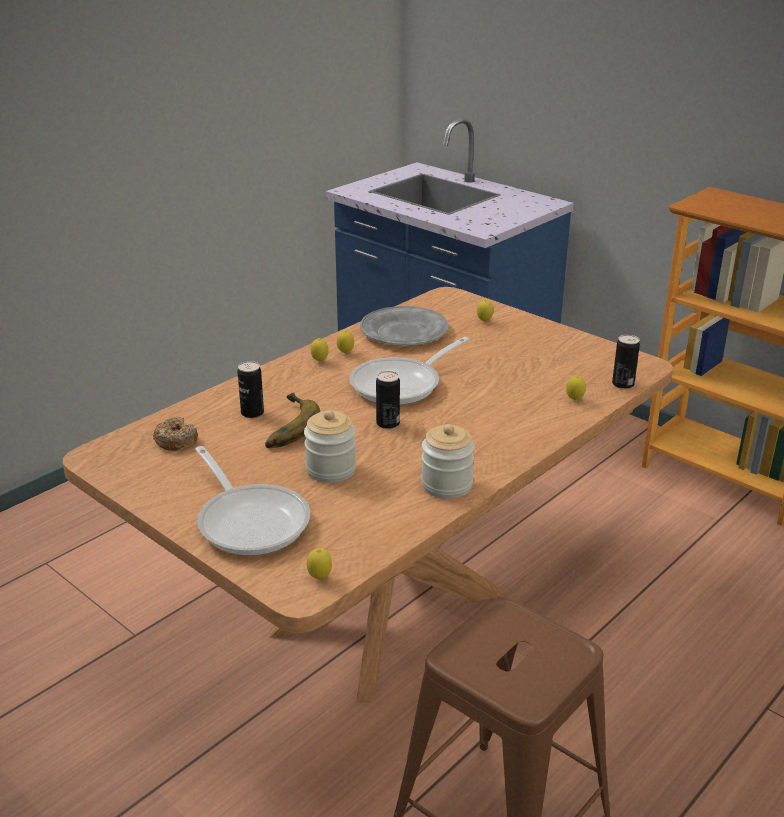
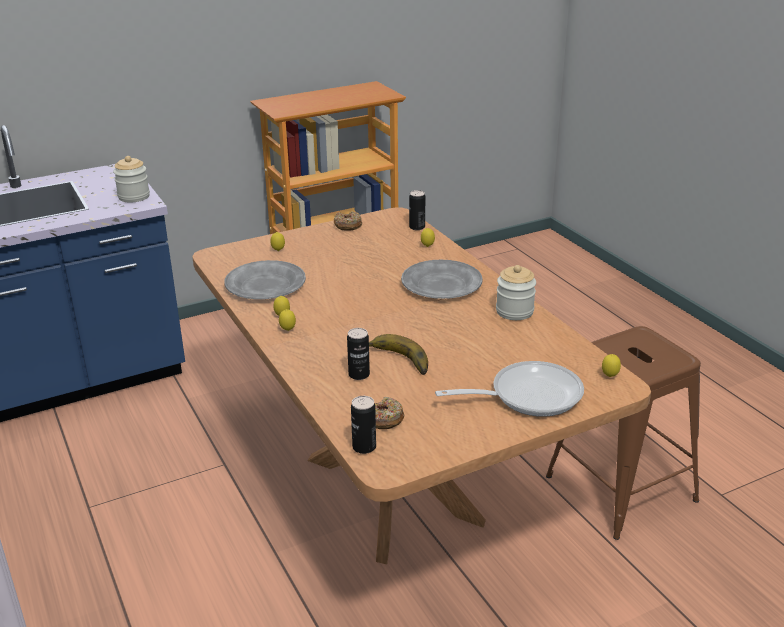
camera: 70 degrees left, 0 degrees up
jar [304,410,356,483] -> jar moved to [113,156,150,202]
frying pan [350,337,470,405] -> none
can [376,371,400,429] -> can moved to [351,396,376,454]
none -> donut [334,211,362,231]
none -> grey plate [401,260,483,299]

